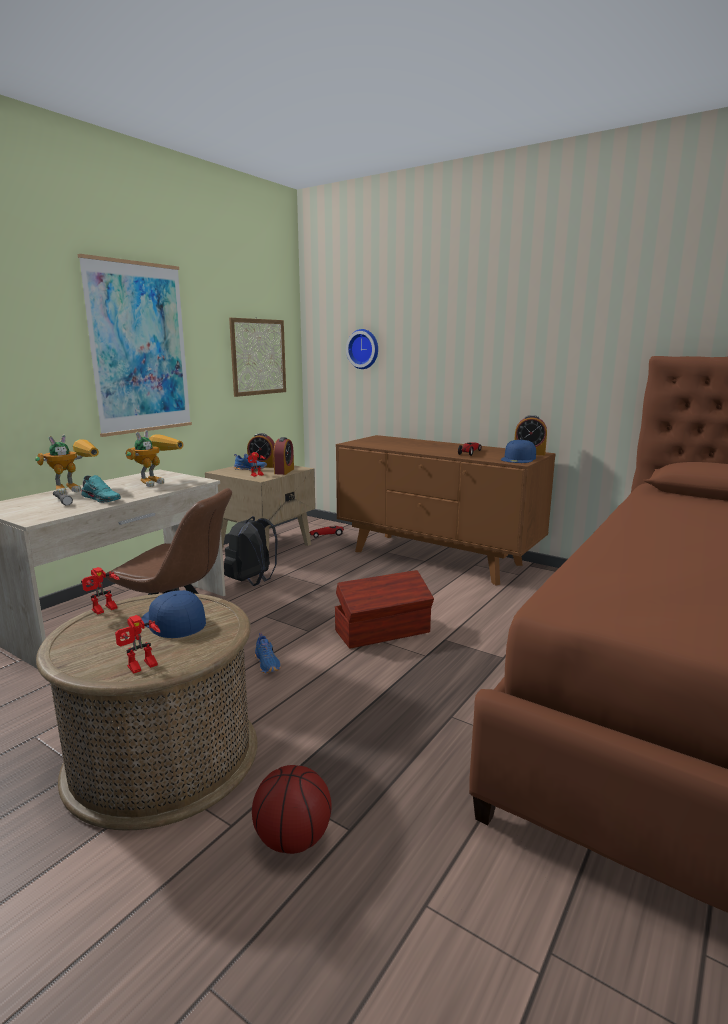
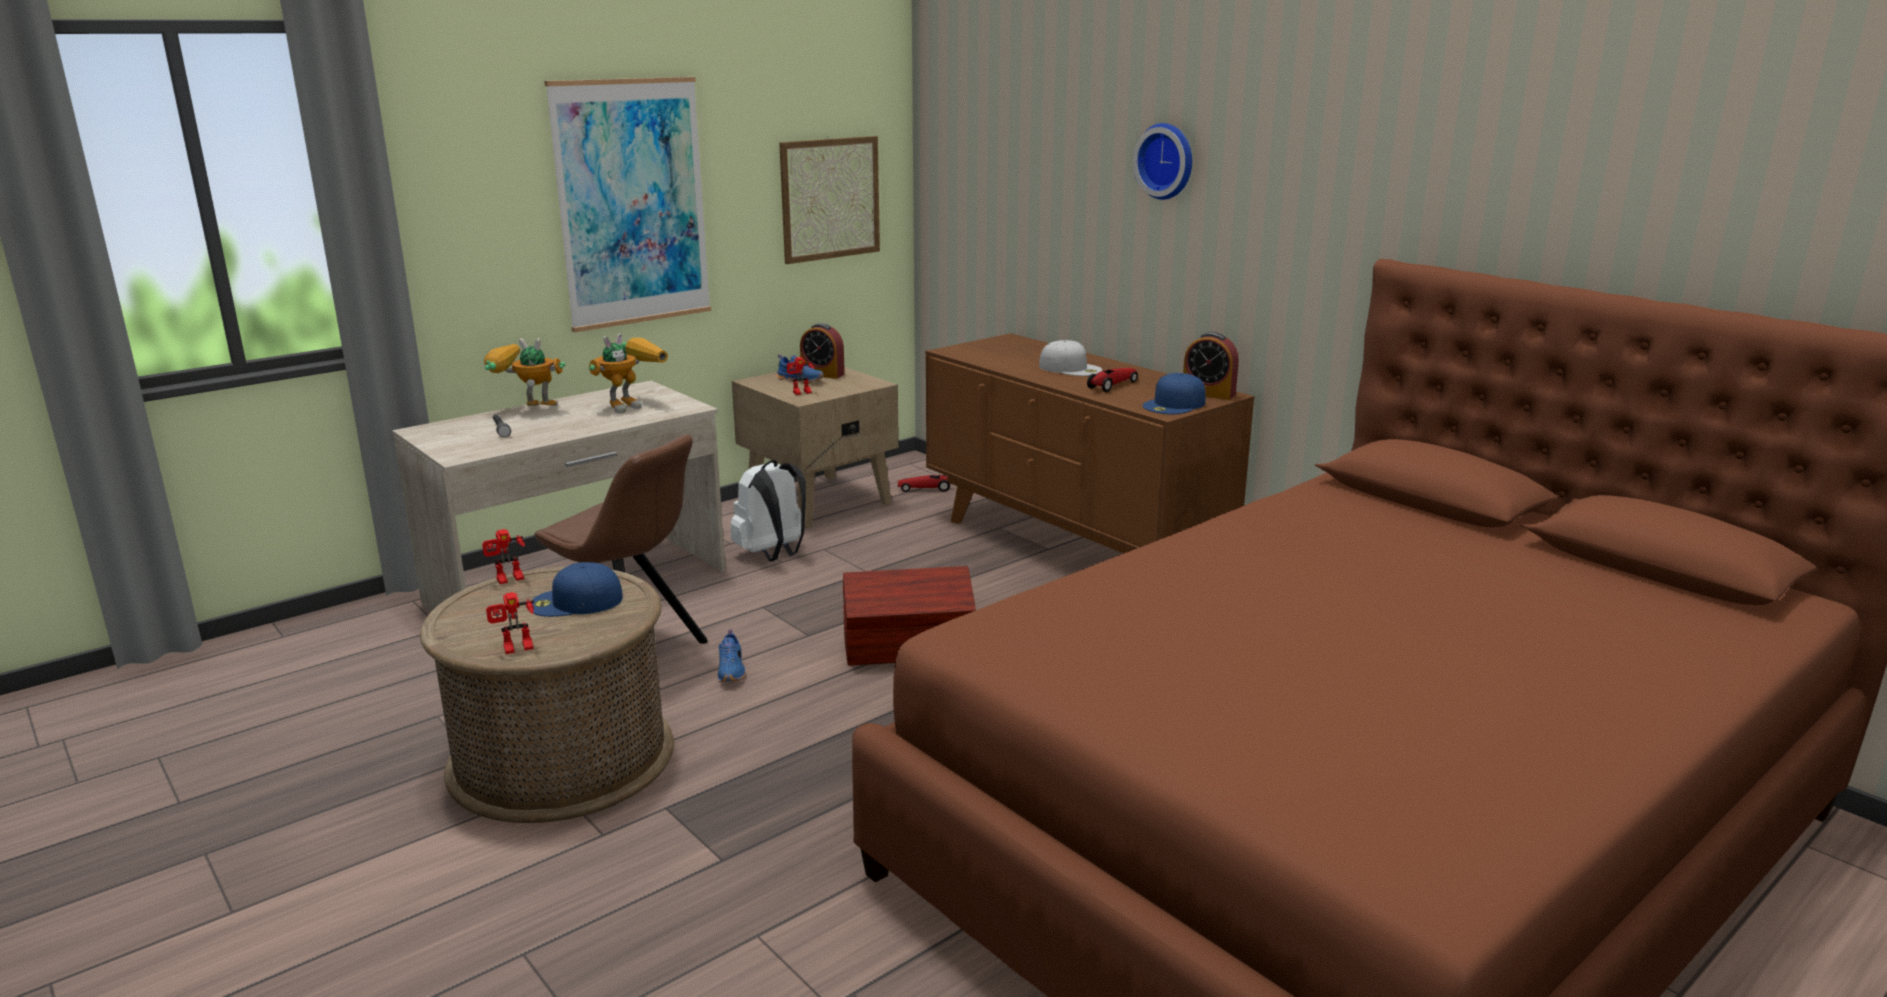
camera: 15 degrees right, 5 degrees up
toy robot [35,435,99,495] -> toy robot turned 150 degrees counterclockwise [484,338,566,406]
turquoise shoe [81,475,121,503] -> none
blue cap [141,590,206,638] -> blue cap turned 75 degrees counterclockwise [532,562,623,617]
black backpack [224,516,278,586] -> white backpack [731,460,806,562]
basketball [252,765,332,854] -> none
alarm clock [273,437,294,475] -> none
wall clock [346,329,378,369] -> wall clock moved to [1133,123,1192,200]
none -> white cap [1039,340,1102,376]

